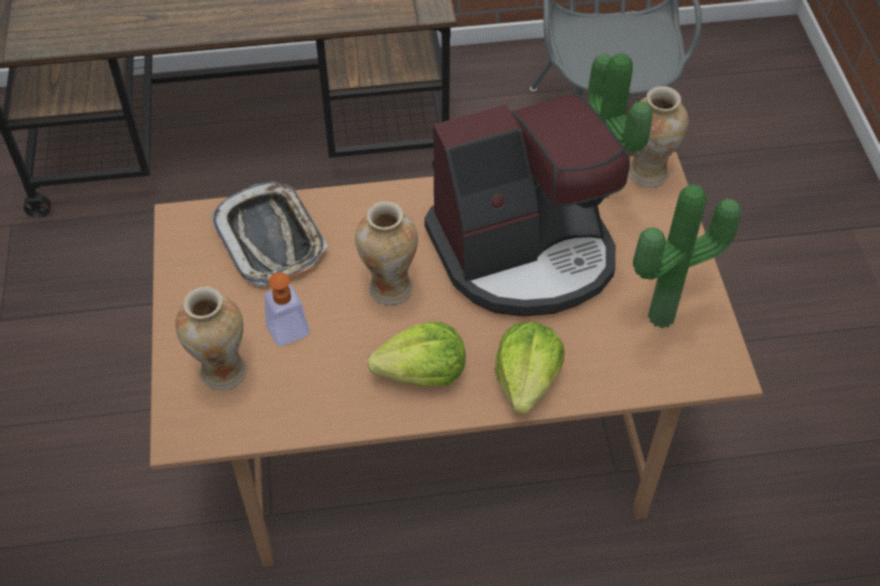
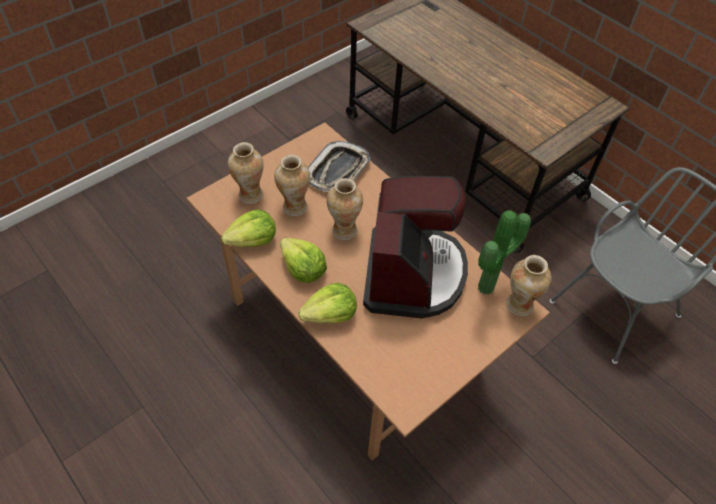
camera: 55 degrees right, 0 degrees up
soap dispenser [265,268,313,346] -> vase [274,155,310,216]
coffee machine [424,93,630,316] -> coffee machine turned 120 degrees counterclockwise [363,176,468,318]
potted plant [633,184,741,328] -> none
none -> lettuce [221,209,276,247]

